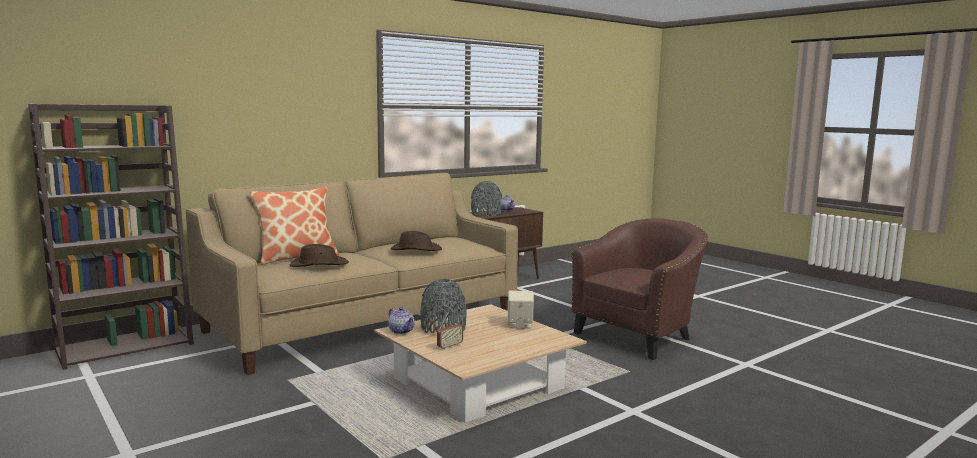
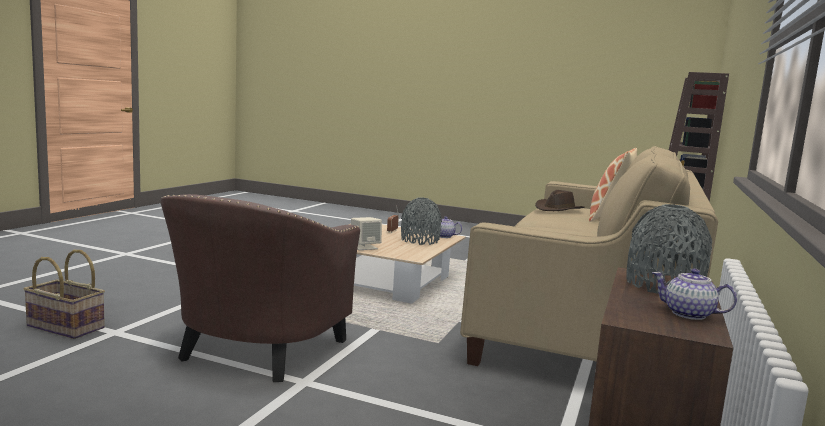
camera: 150 degrees right, 0 degrees up
brown hat [390,231,442,251] -> none
none -> basket [23,250,105,339]

